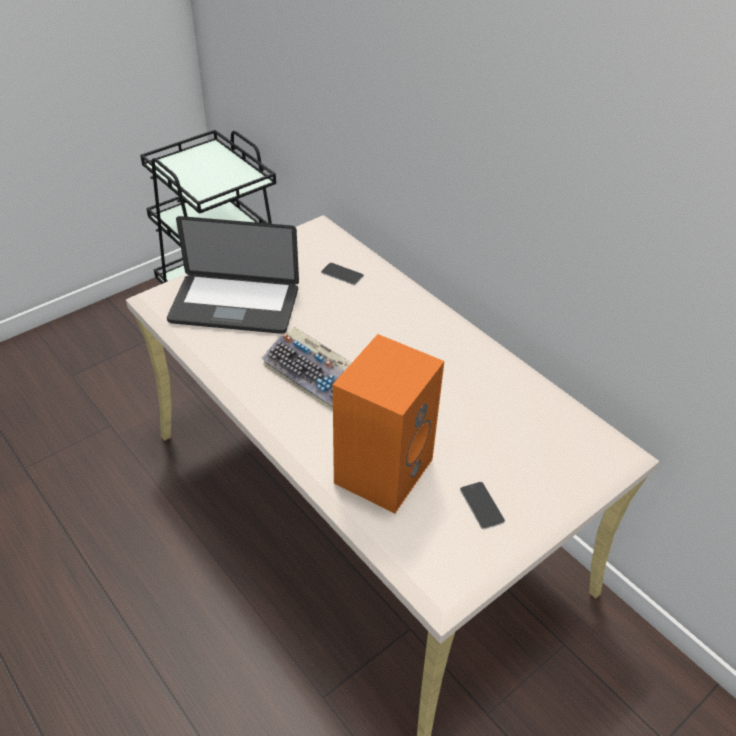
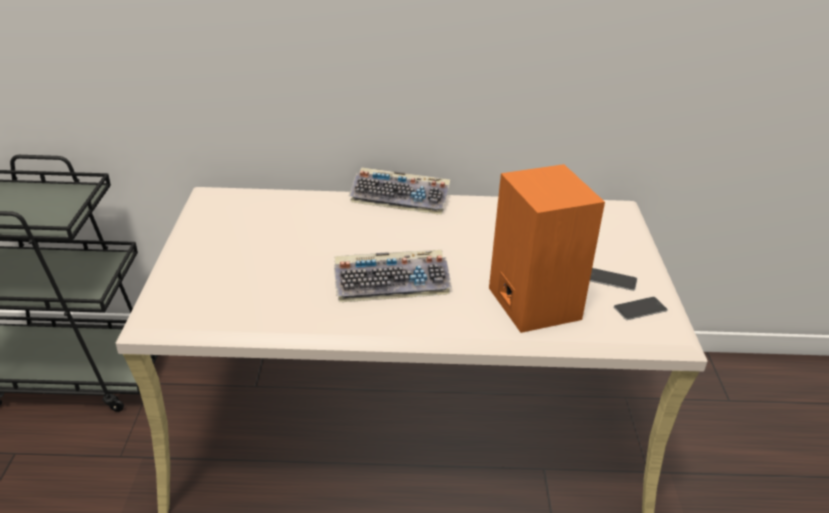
camera: 50 degrees left, 10 degrees down
laptop [167,216,299,334] -> none
phone [321,263,364,285] -> phone moved to [614,297,668,320]
none -> keyboard [348,167,450,215]

